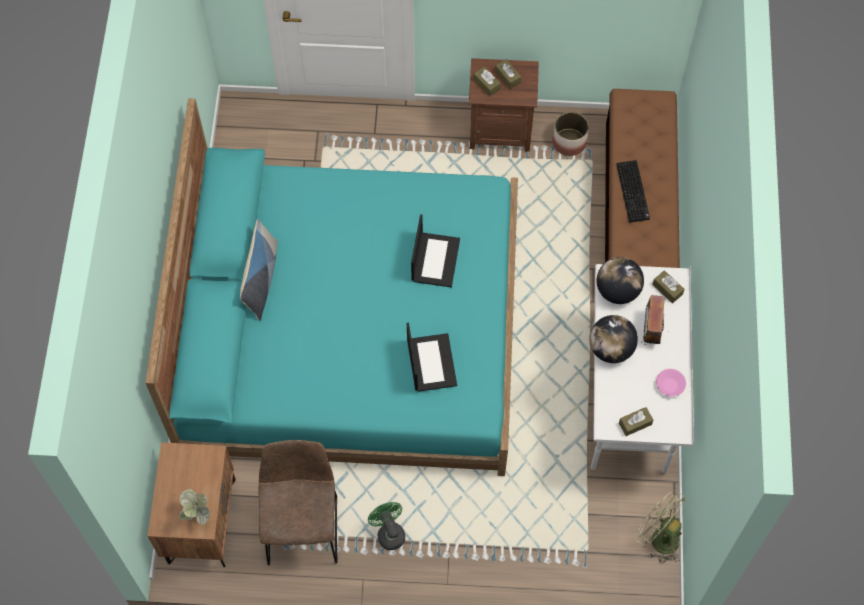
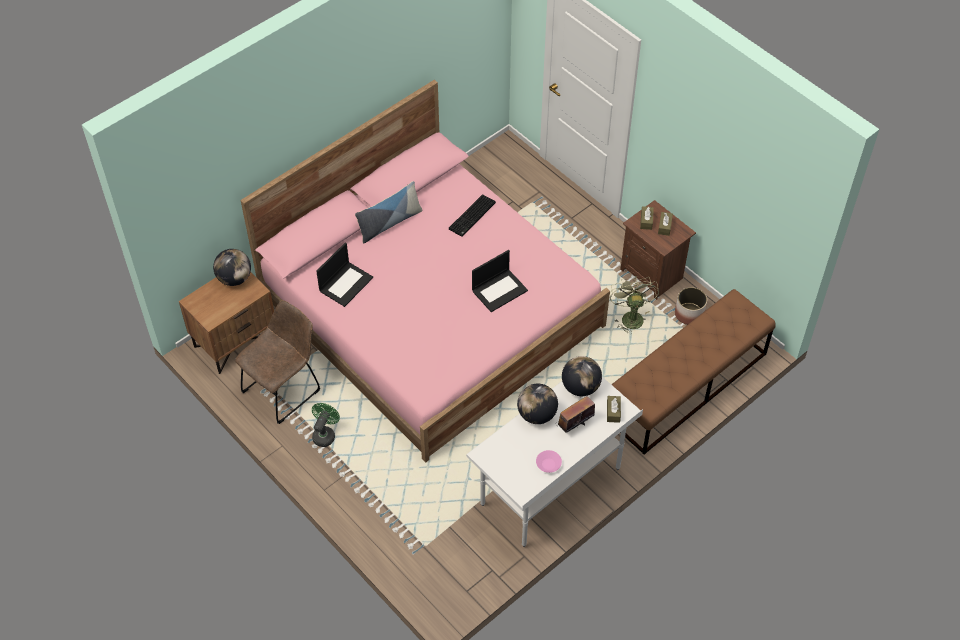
camera: 45 degrees right, 10 degrees down
turquoise bed [145,98,518,476] -> pink bed [241,80,610,462]
potted plant [179,489,210,525] -> none
laptop [407,323,457,392] -> laptop moved to [316,242,373,307]
keyboard [616,160,650,223] -> keyboard moved to [449,194,496,237]
brown tissue box [619,407,653,436] -> none
green fan [635,490,686,563] -> green fan moved to [610,276,659,335]
none -> globe [213,249,251,286]

